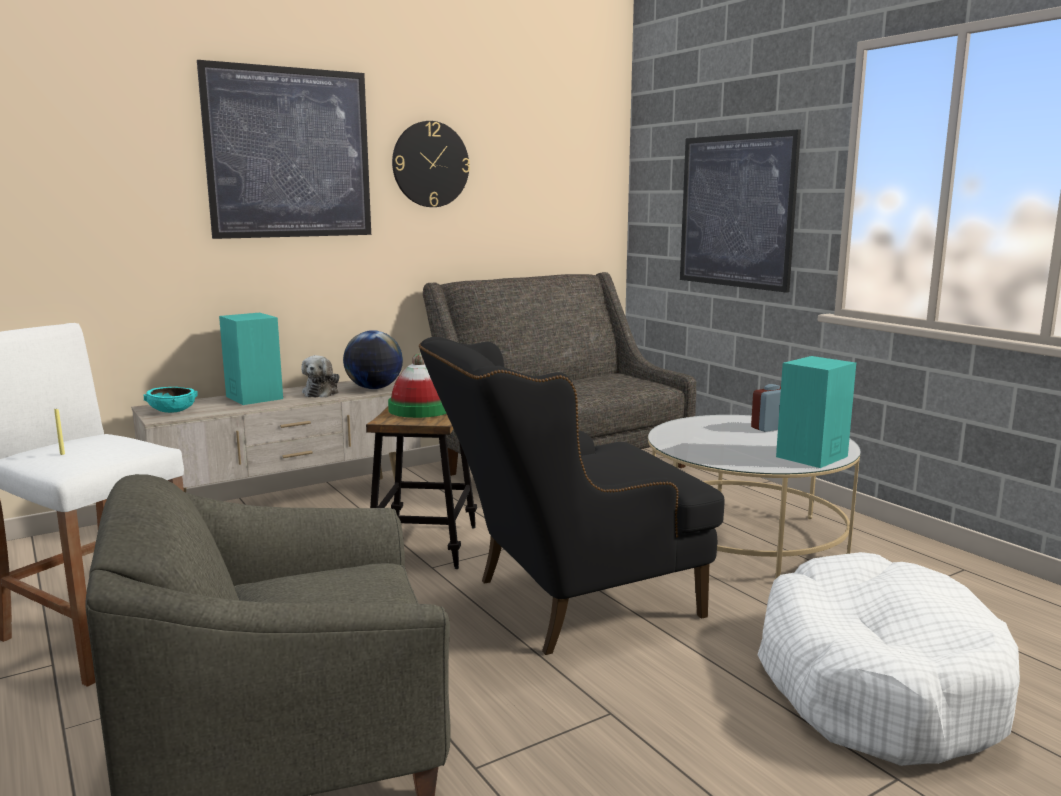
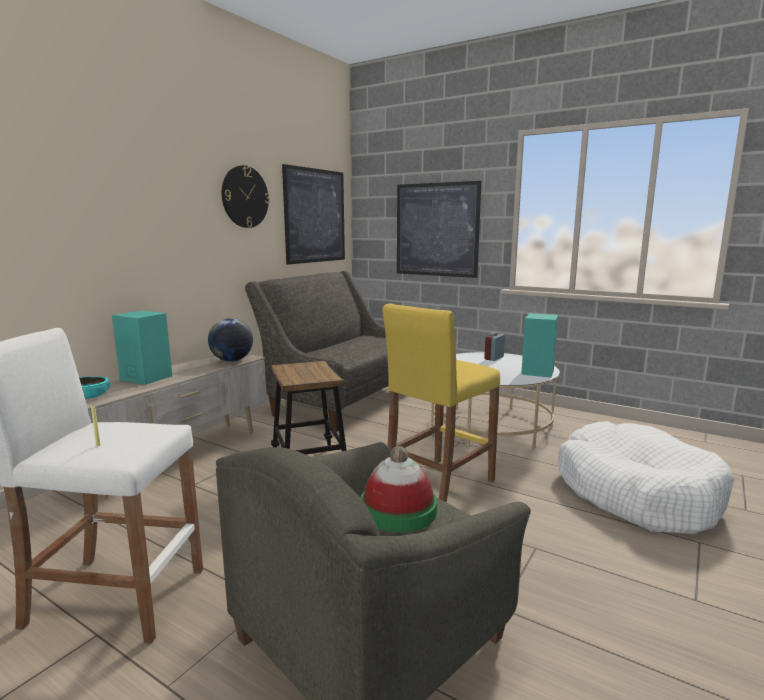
camera: 25 degrees left, 0 degrees up
picture [197,60,371,239] -> picture moved to [282,164,345,265]
plush toy [301,355,339,398] -> none
hat [388,353,447,418] -> hat moved to [361,446,437,532]
black armchair [419,337,724,655] -> yellow stool [383,303,500,502]

